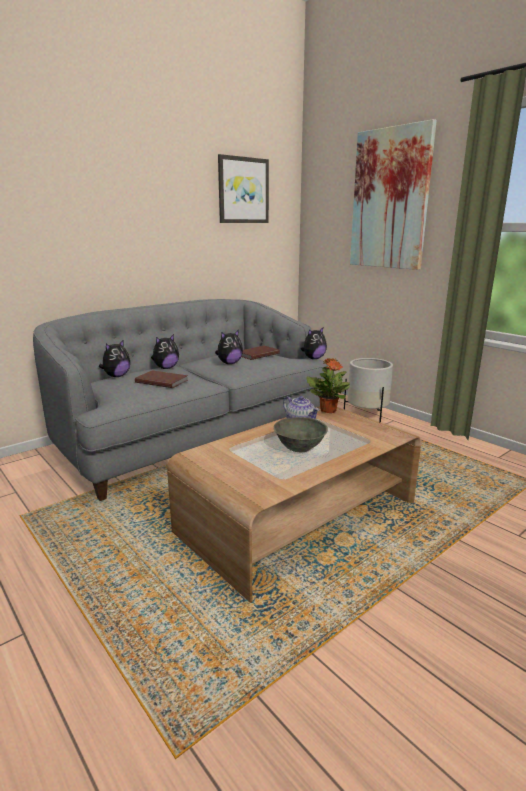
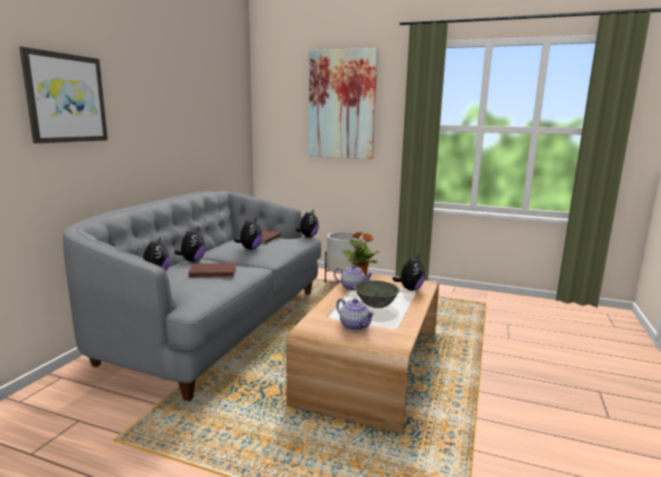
camera: 30 degrees left, 5 degrees down
picture [218,154,269,223] -> picture moved to [19,47,108,143]
none -> teapot [336,298,375,330]
none -> plush toy [392,254,425,291]

